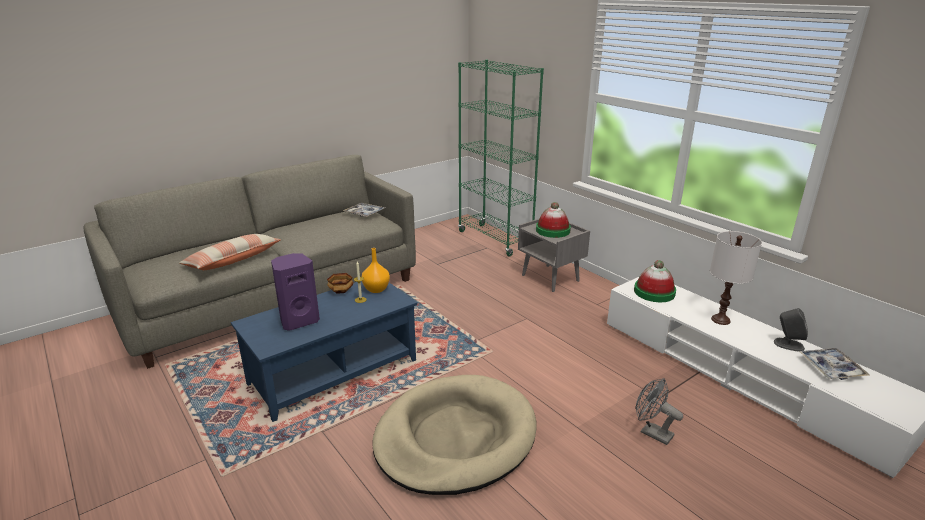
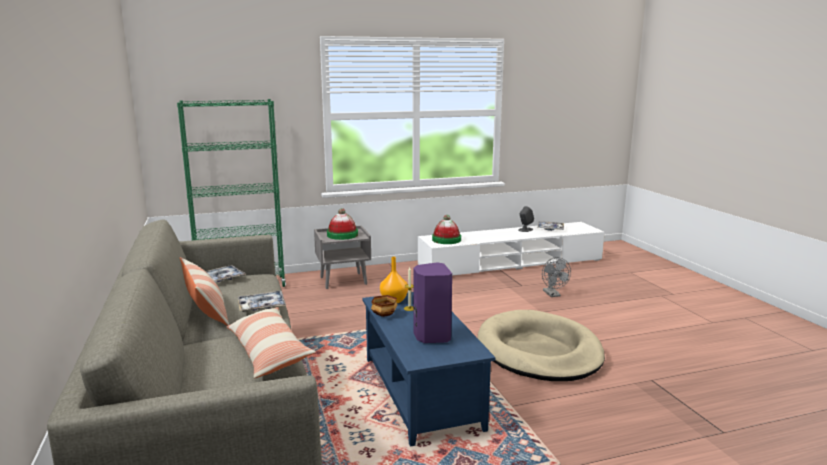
camera: 70 degrees left, 10 degrees down
grey fan [635,378,683,445] -> grey fan turned 75 degrees counterclockwise [542,257,571,297]
white table lamp [710,231,762,325] -> none
none -> pillow [180,257,229,326]
none -> tray [238,291,286,312]

